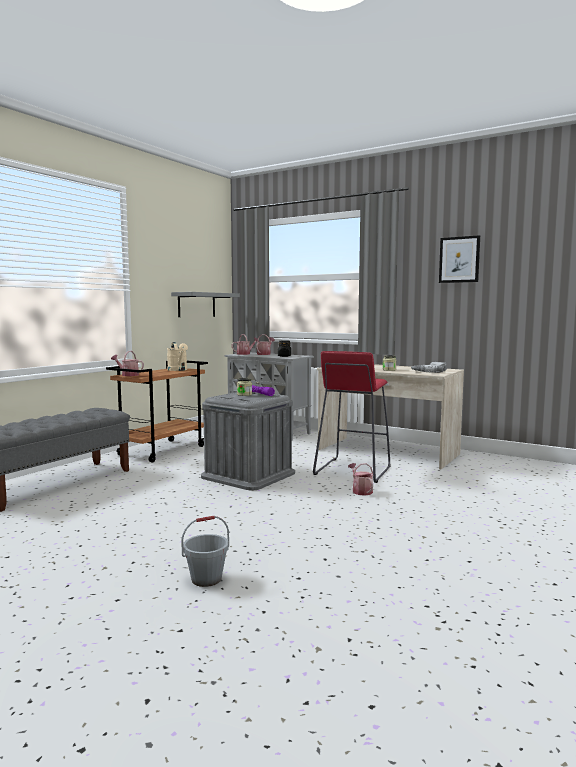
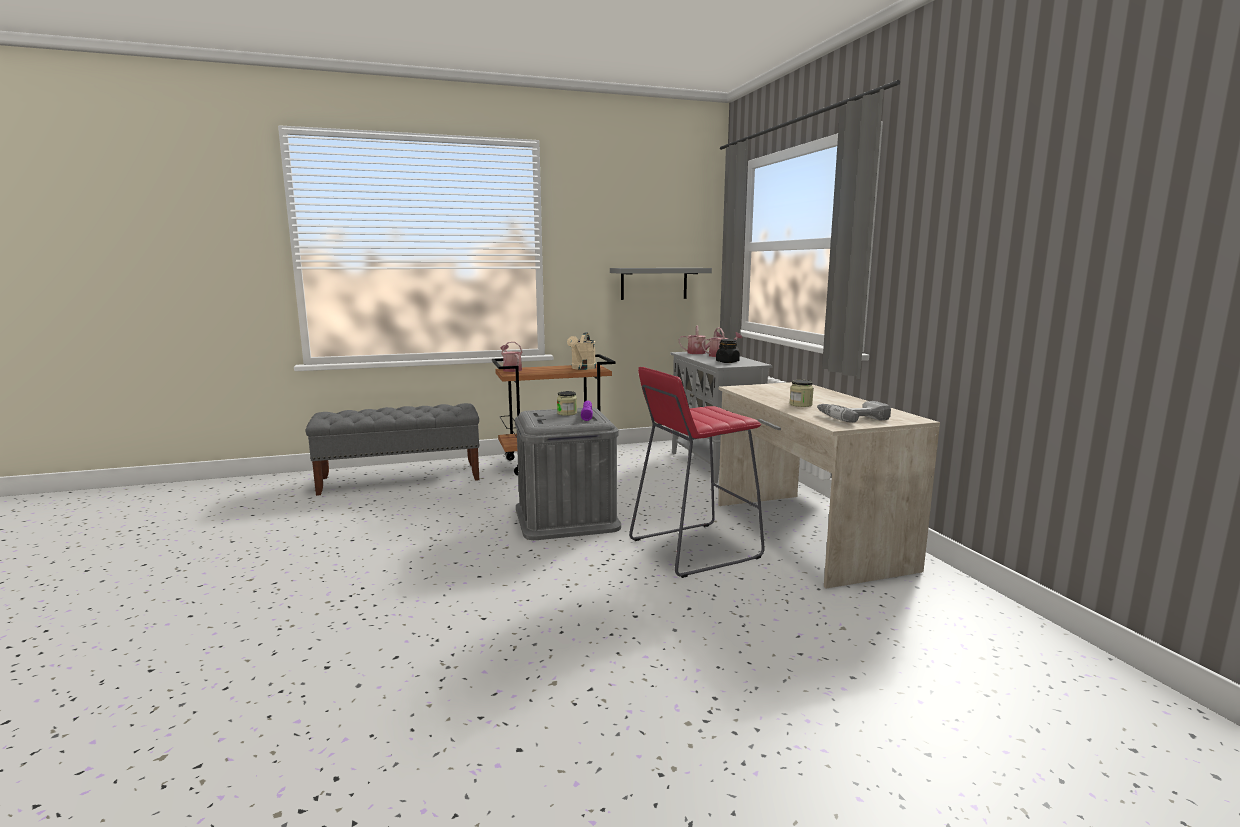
camera: 40 degrees right, 5 degrees up
grey bucket [181,516,229,587] -> none
watering can [348,463,373,496] -> none
picture [439,235,480,283] -> none

